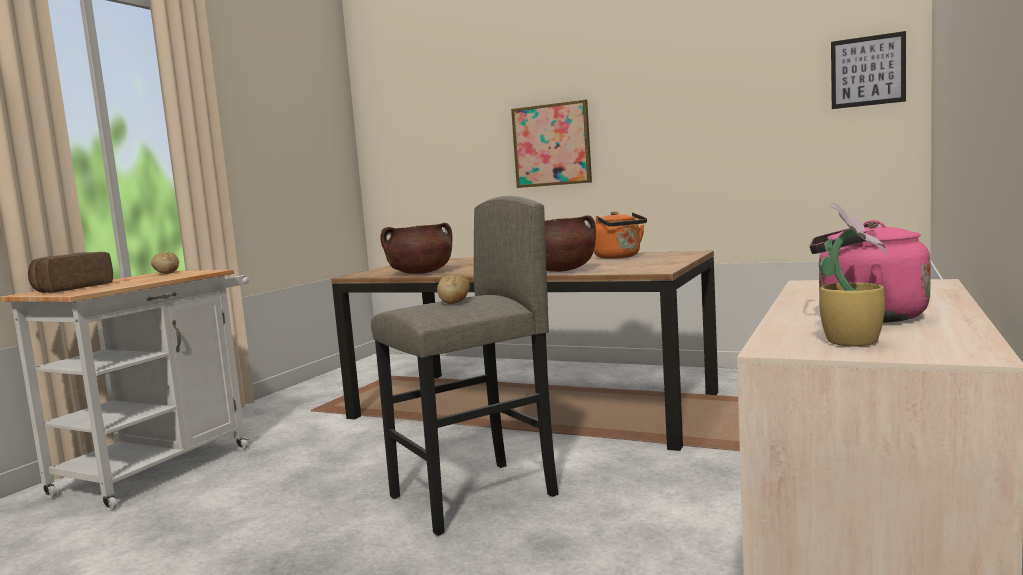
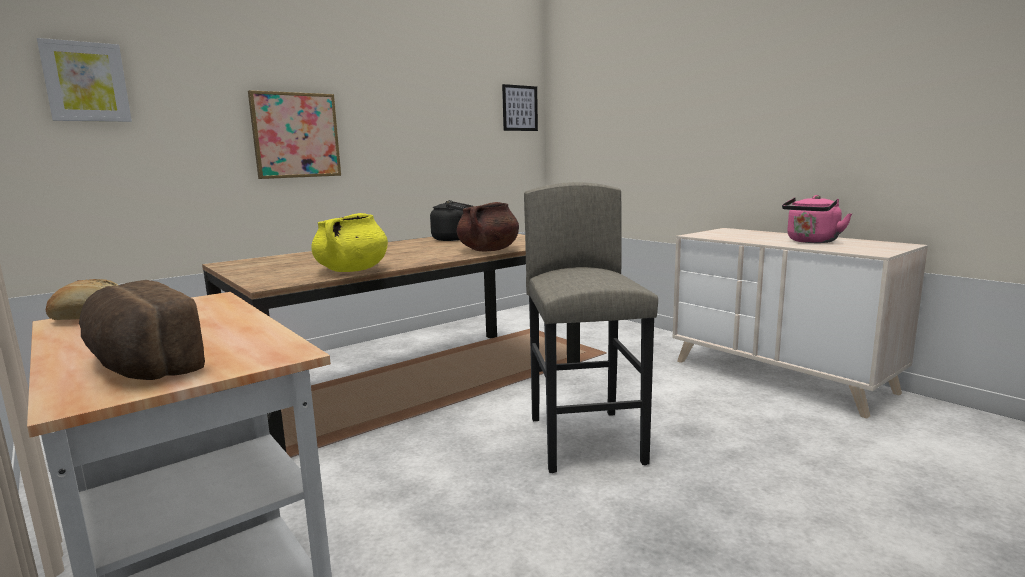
camera: 65 degrees left, 5 degrees up
brown cooking pot [380,223,452,274] -> yellow cooking pot [311,213,388,272]
bread [437,274,470,304] -> none
orange kettle [594,211,647,259] -> black kettle [430,200,473,241]
potted plant [819,202,886,346] -> none
none -> picture [37,38,132,122]

